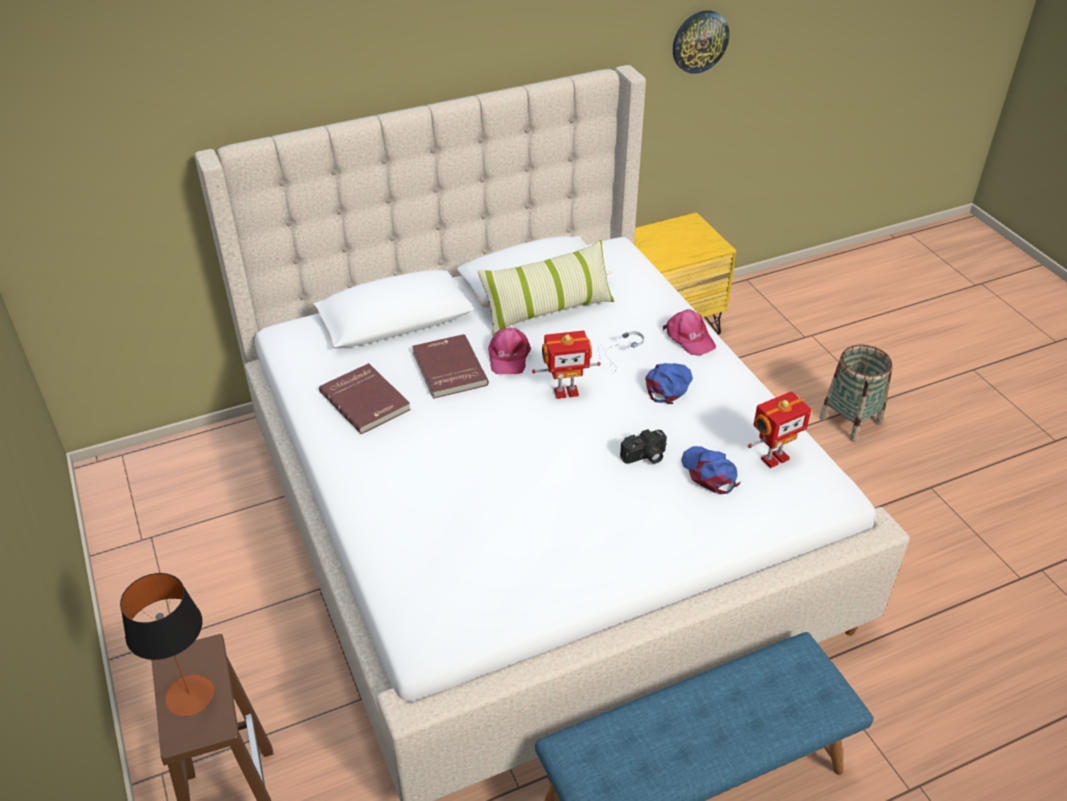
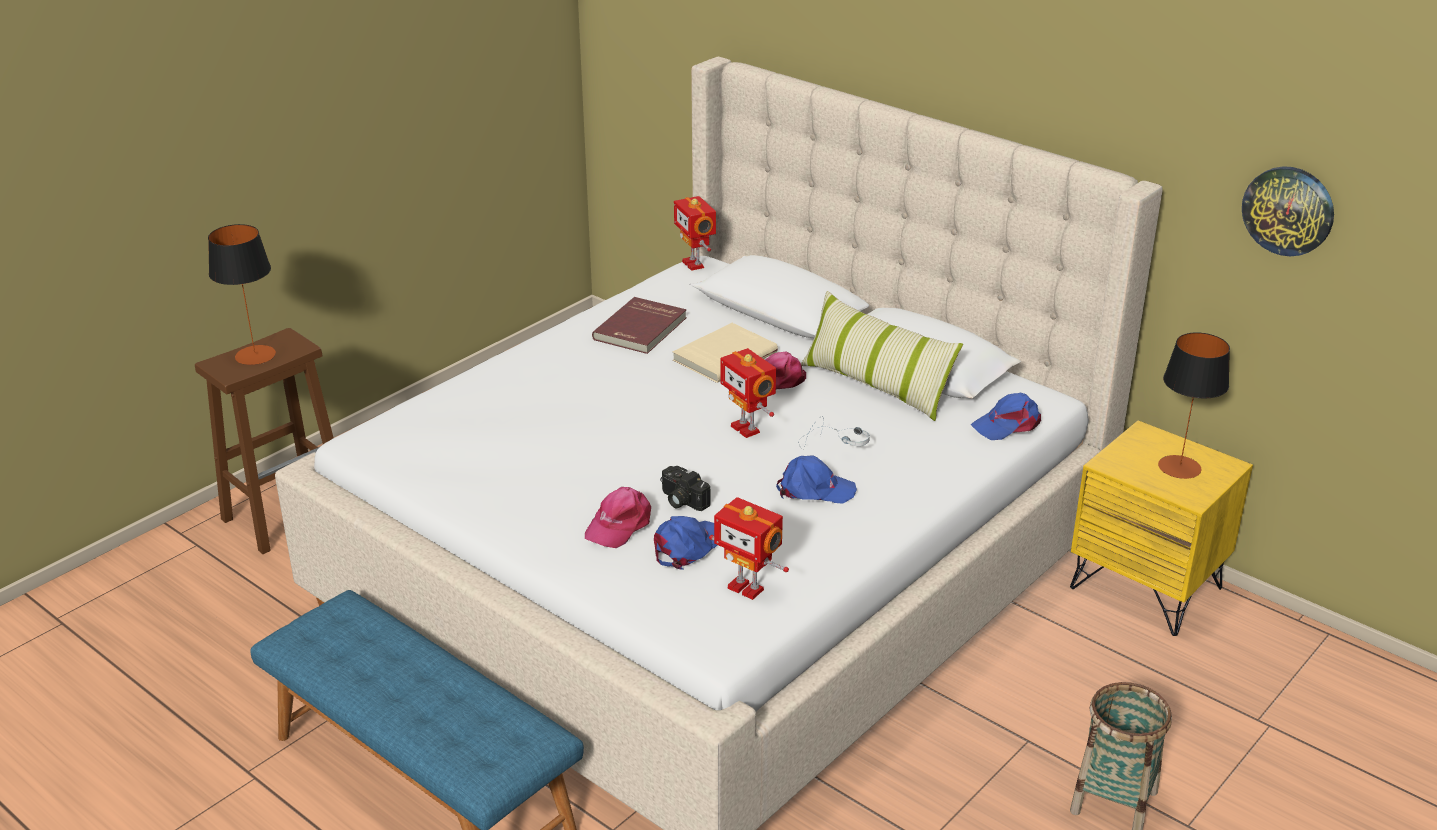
camera: 65 degrees right, 10 degrees down
red book [412,334,489,399] -> beige book [673,323,778,383]
pink cap [663,309,716,355] -> pink cap moved to [585,487,651,548]
none -> toy robot [674,196,716,271]
none -> blue cap [970,392,1041,440]
none -> table lamp [1158,332,1230,479]

